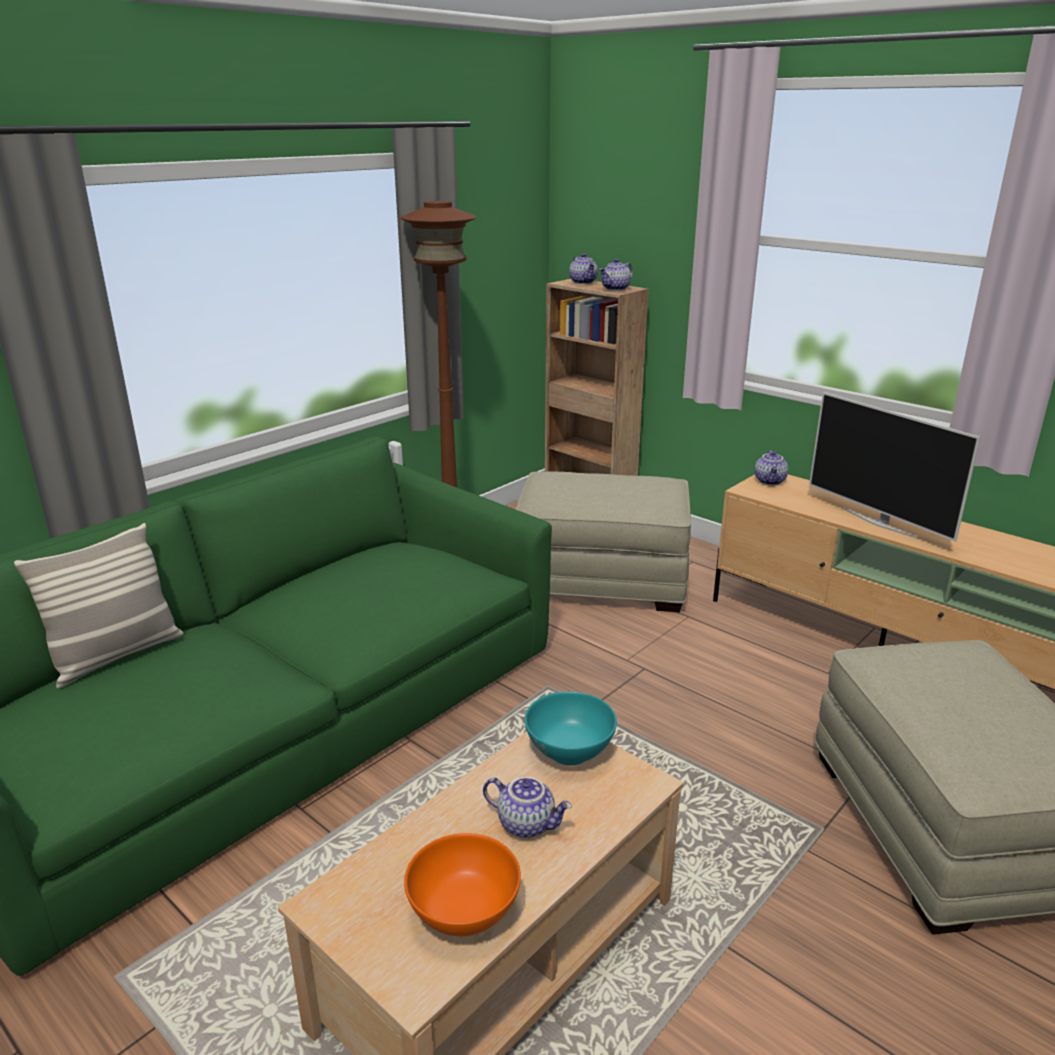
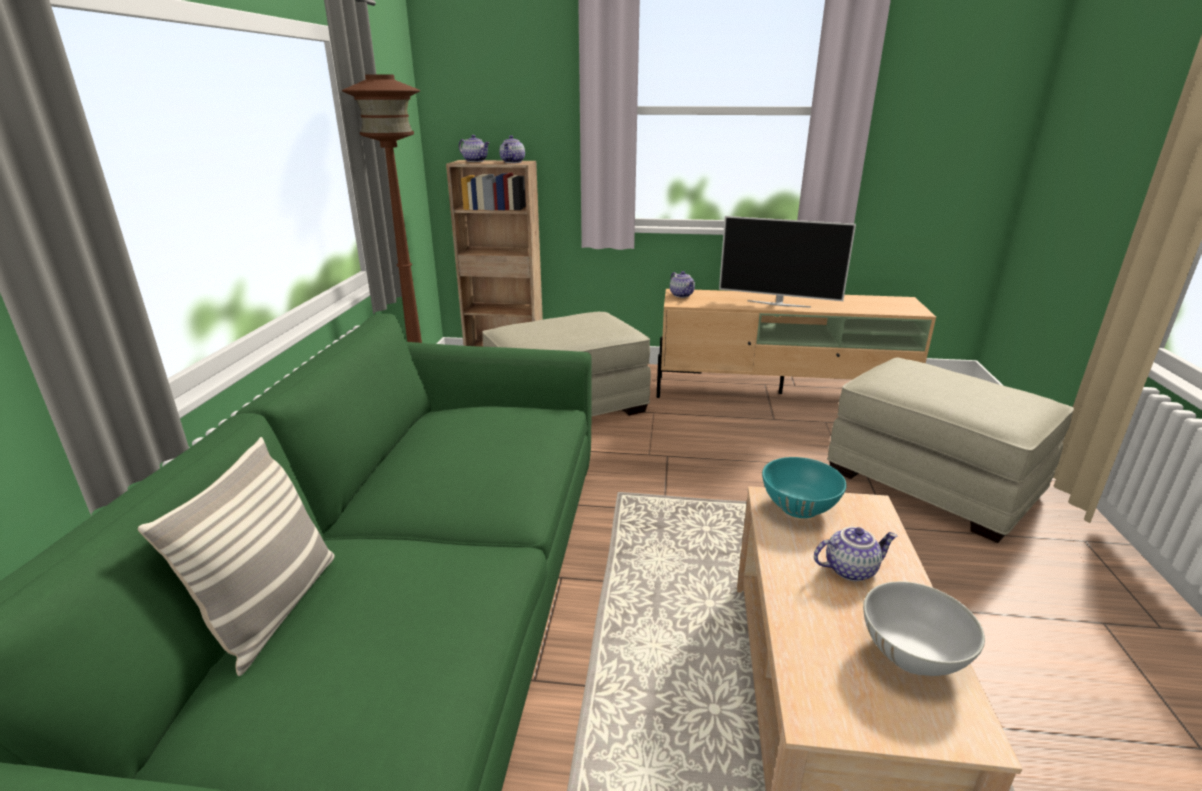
camera: 35 degrees left, 0 degrees up
orange bowl [404,833,521,936] -> white bowl [863,581,985,676]

